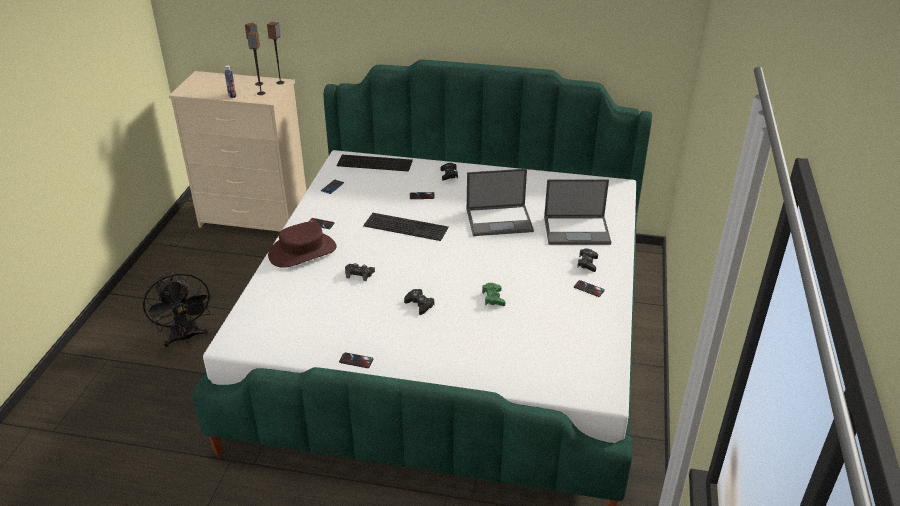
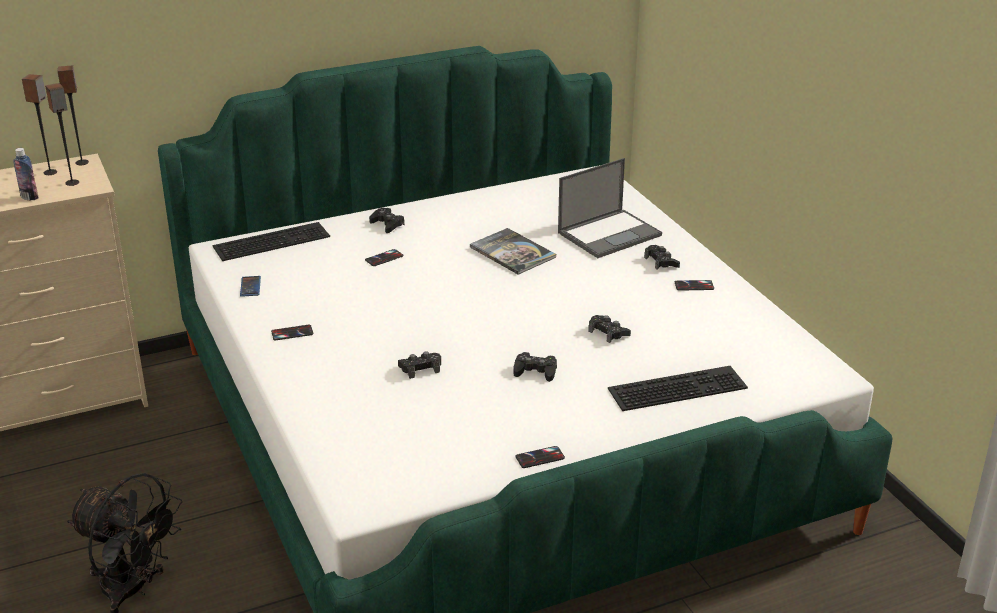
camera: 35 degrees left, 5 degrees down
brown hat [268,222,337,268] -> none
keyboard [363,213,449,241] -> keyboard moved to [608,366,748,411]
laptop [467,169,534,236] -> book [470,228,556,275]
green game controller [482,283,505,306] -> black game controller [588,315,631,343]

